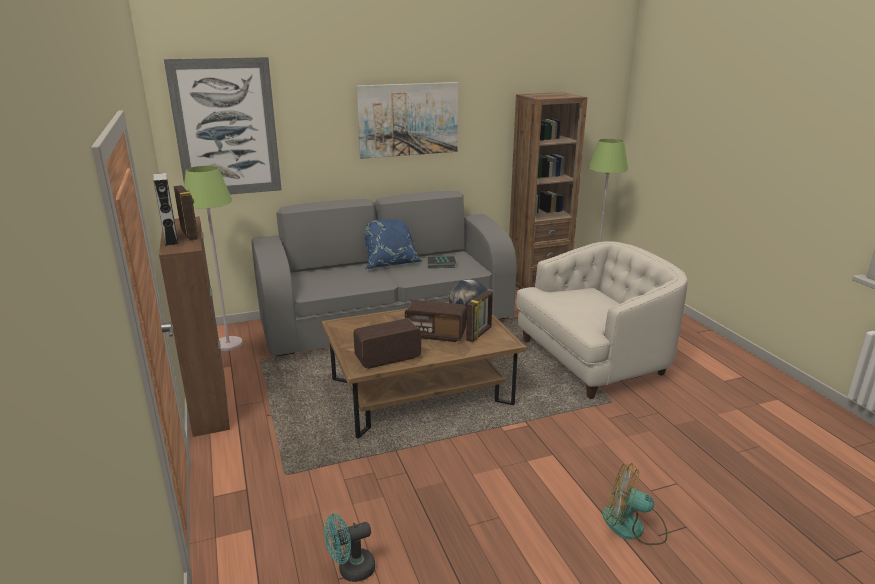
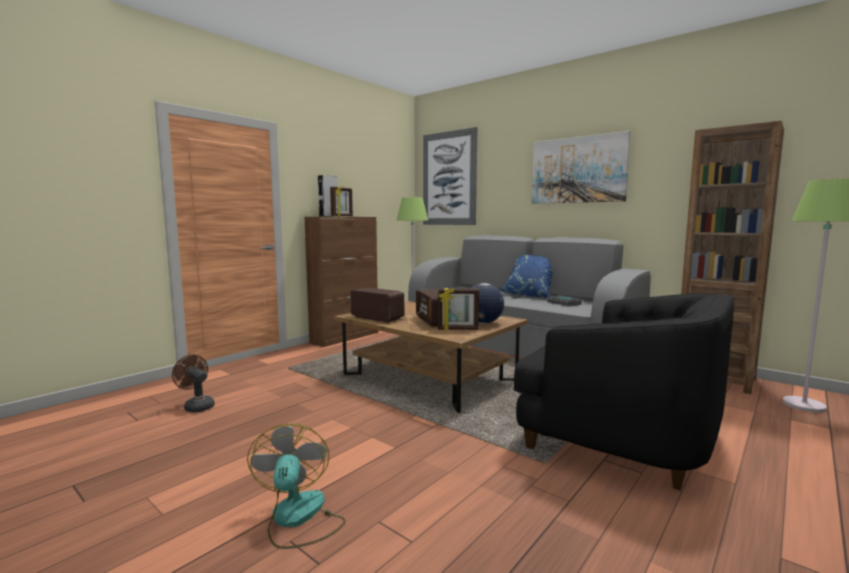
camera: 60 degrees right, 15 degrees down
turquoise fan [324,513,375,582] -> brown fan [172,355,215,413]
white armchair [516,241,687,399] -> black armchair [513,293,734,491]

